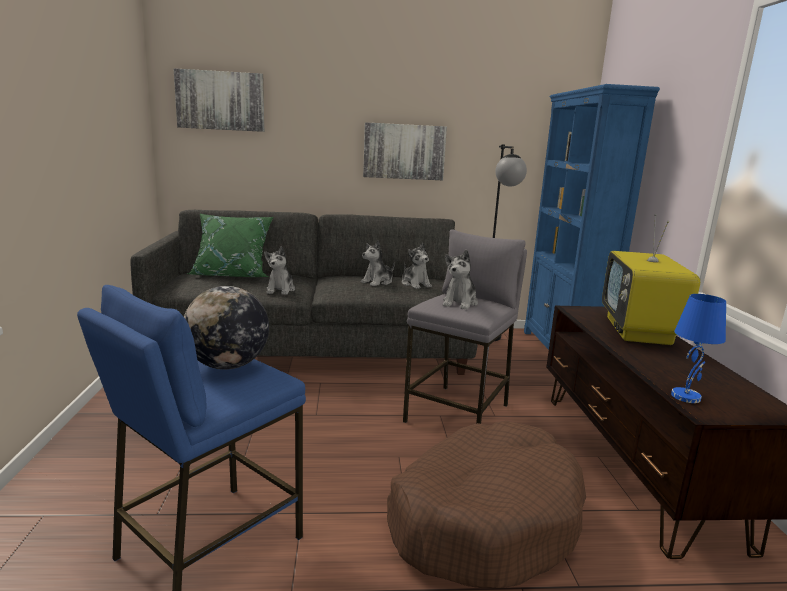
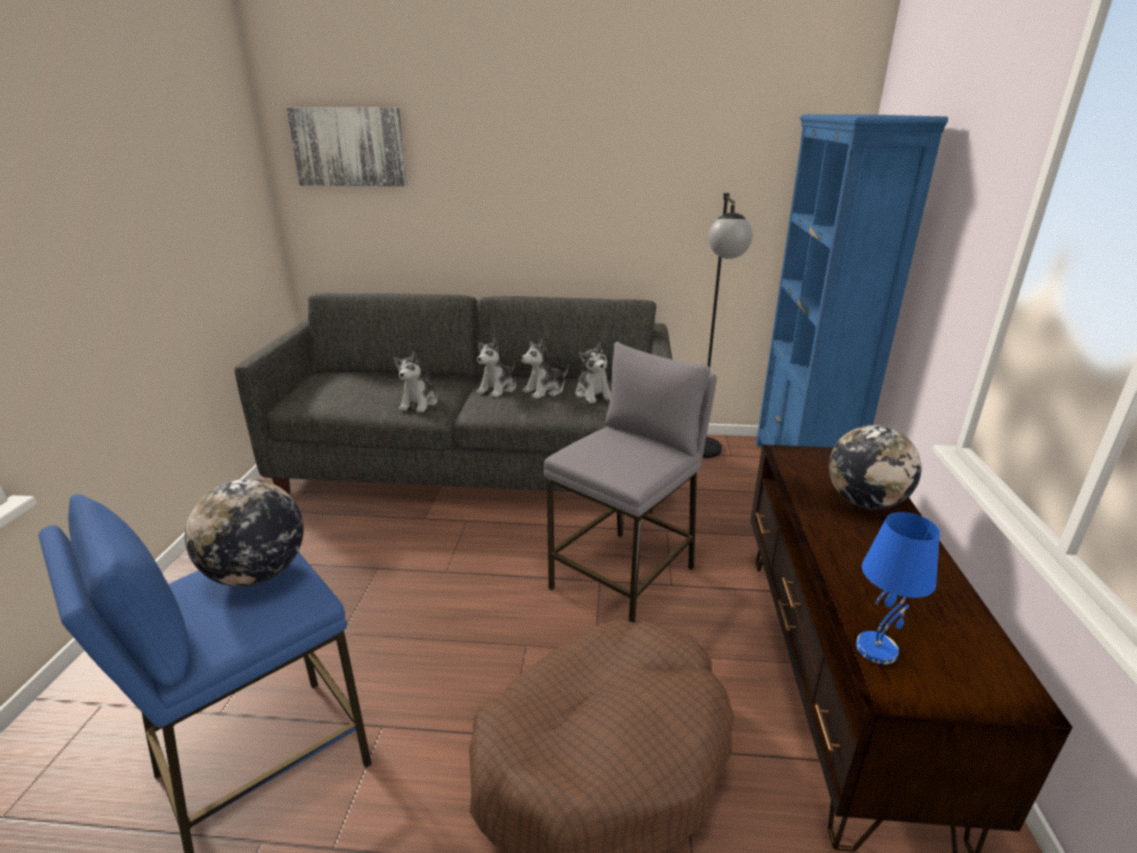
camera: 10 degrees right, 10 degrees up
green pillow [187,214,273,277] -> none
picture [363,122,447,180] -> none
plush toy [443,250,478,310] -> plush toy moved to [477,338,516,397]
television [602,214,700,345] -> globe [829,425,921,509]

